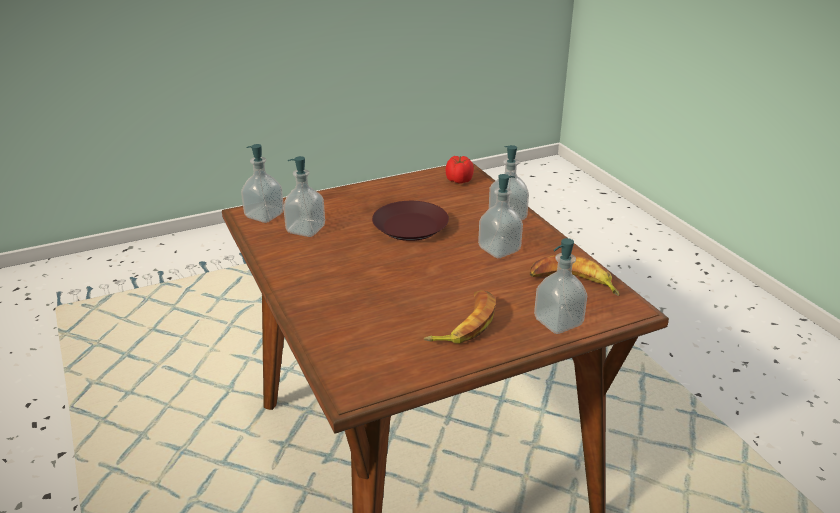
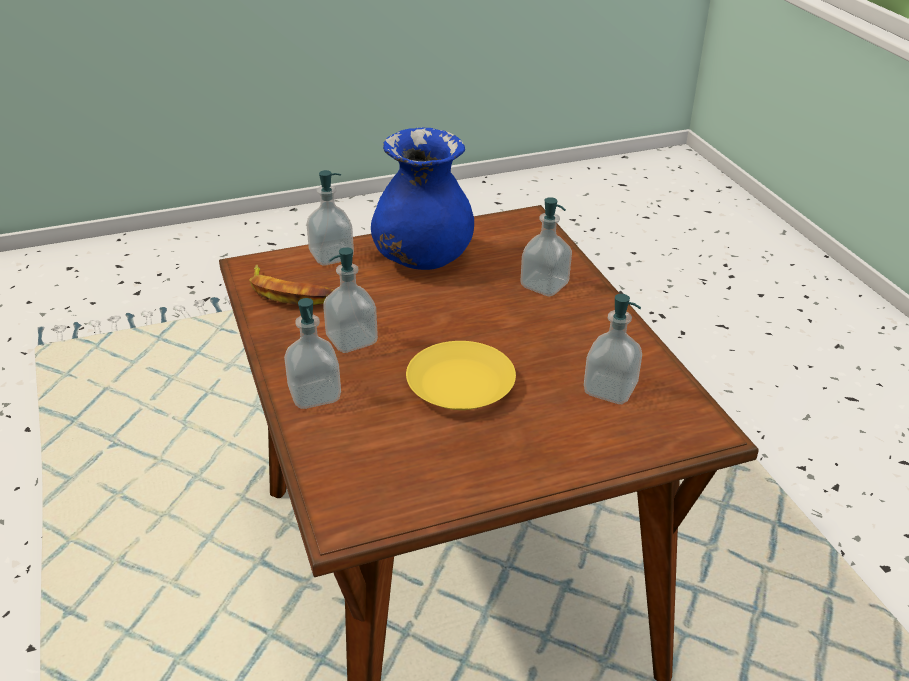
camera: 175 degrees left, 5 degrees up
soap dispenser [241,144,284,223] -> soap dispenser moved to [520,197,572,296]
brown plate [372,201,449,241] -> yellow plate [406,341,516,410]
banana [423,290,496,344] -> blue vase [371,127,474,270]
tomato [445,156,474,183] -> none

